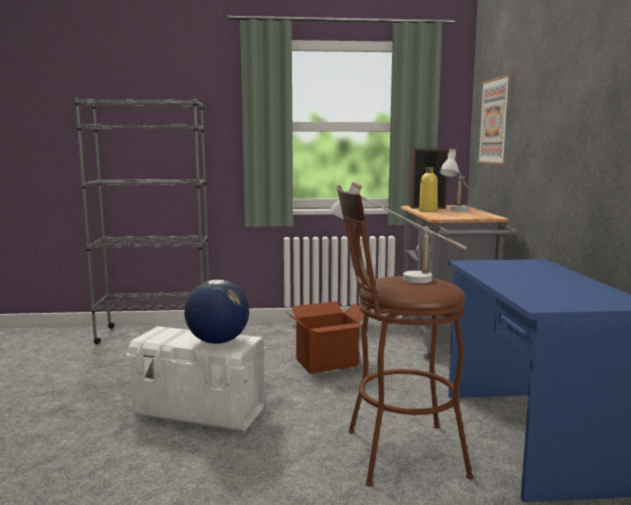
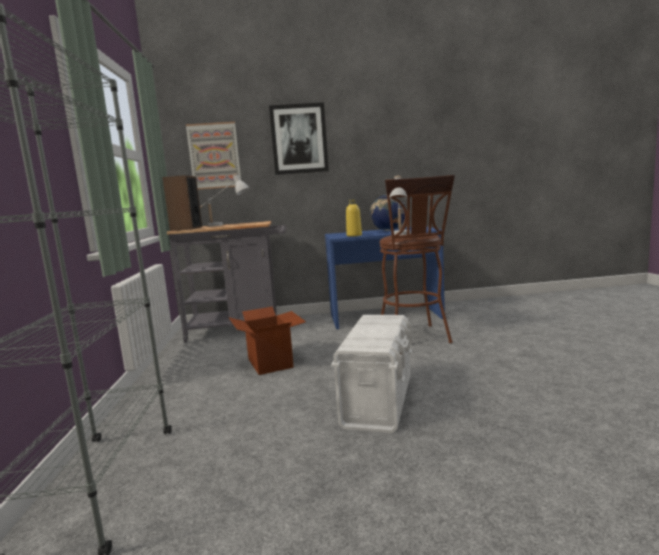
camera: 90 degrees left, 0 degrees up
globe [184,279,249,344] -> globe moved to [370,195,405,231]
yellow bottle [419,167,438,212] -> yellow bottle moved to [346,199,362,237]
none -> picture [269,102,329,175]

